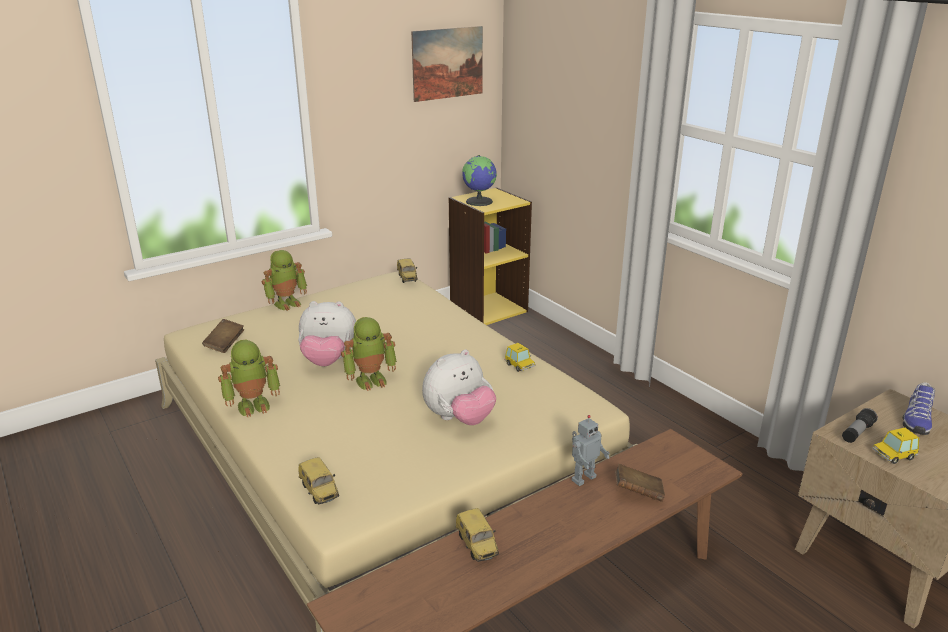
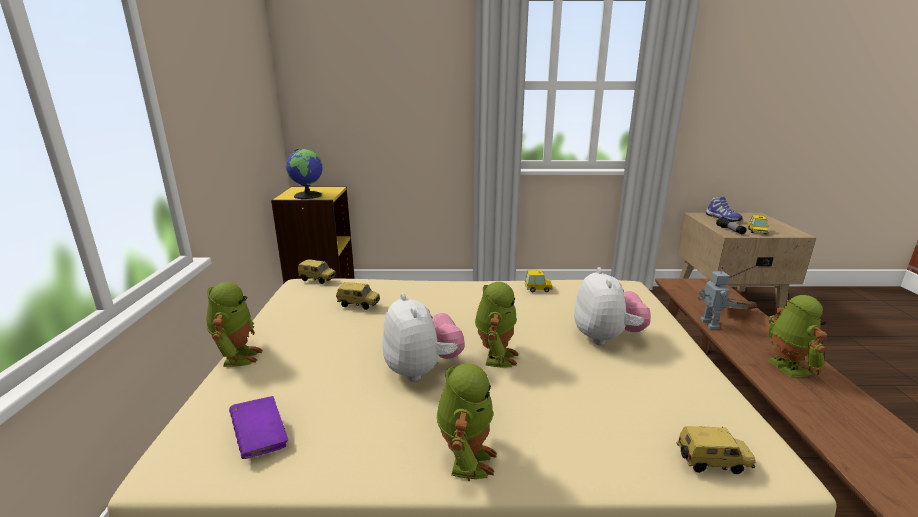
camera: 55 degrees left, 5 degrees down
brown book [202,319,244,353] -> purple book [229,396,288,459]
plush toy [298,301,356,367] -> plush toy turned 60 degrees counterclockwise [382,293,465,381]
picture [411,26,483,102] -> none
toy car [455,508,499,562] -> toy car moved to [336,282,380,310]
none -> toy robot [767,295,827,378]

